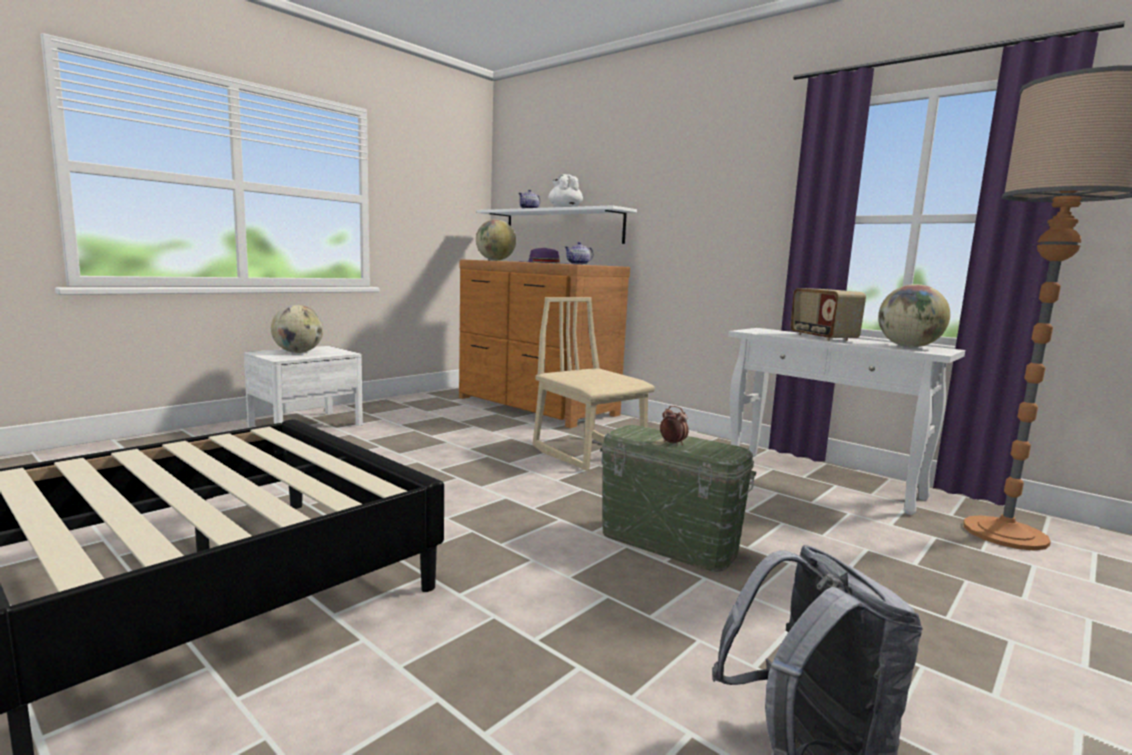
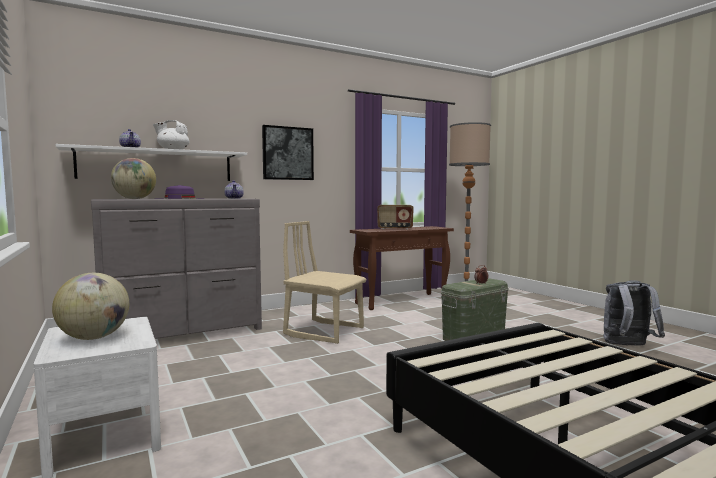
camera: 70 degrees left, 5 degrees down
brown dresser [459,259,630,428] -> grey dresser [91,198,262,339]
beige chair [533,297,655,471] -> beige chair turned 45 degrees clockwise [283,221,366,344]
white console table [728,328,965,515] -> brown console table [350,226,454,310]
globe [878,284,950,347] -> none
none -> picture [262,125,314,180]

